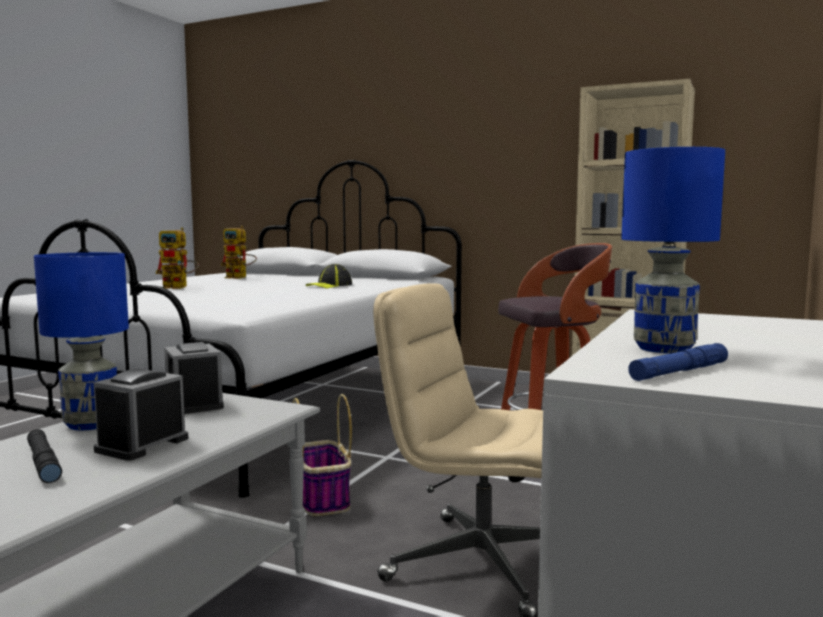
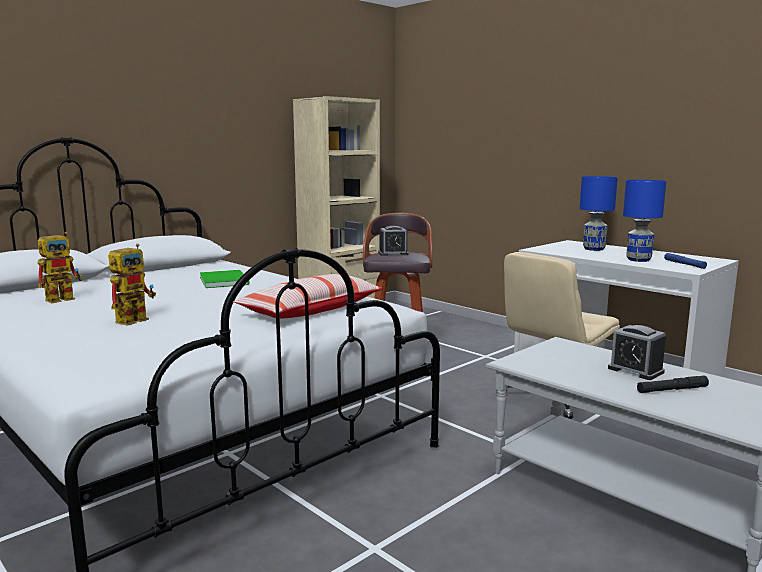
camera: 70 degrees left, 5 degrees up
blue table lamp [34,252,129,430] -> blue table lamp moved to [580,176,618,251]
alarm clock [164,342,224,414] -> alarm clock moved to [378,226,409,256]
basket [292,394,352,516] -> none
cap [306,264,352,289] -> green book [200,270,250,288]
none -> pillow [234,274,383,319]

